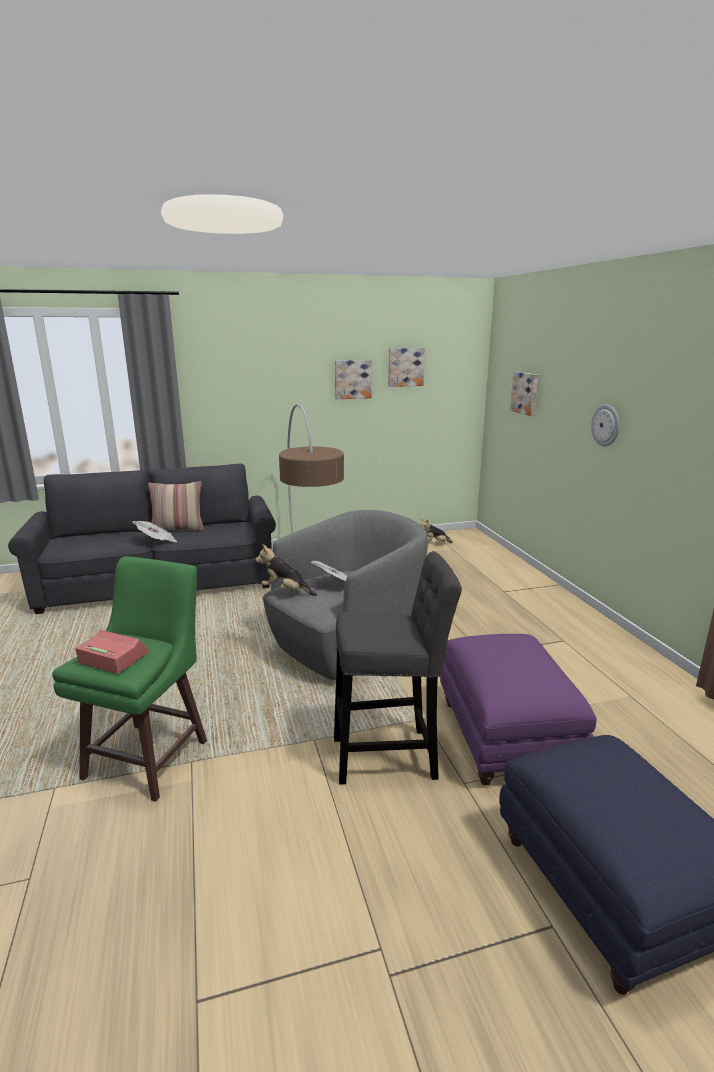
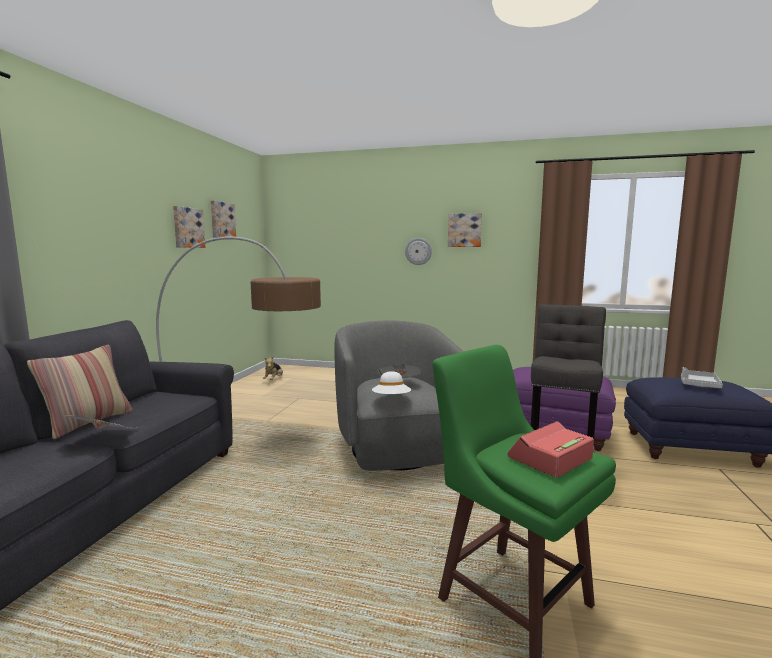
camera: 60 degrees left, 10 degrees down
plush toy [255,544,317,596] -> white hat [372,371,411,394]
picture [510,372,538,416] -> picture moved to [448,213,482,247]
none -> grey tray [681,367,723,388]

